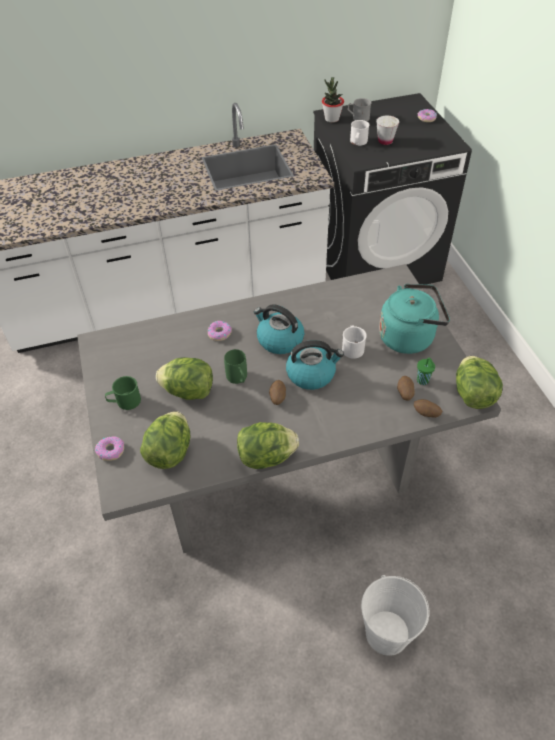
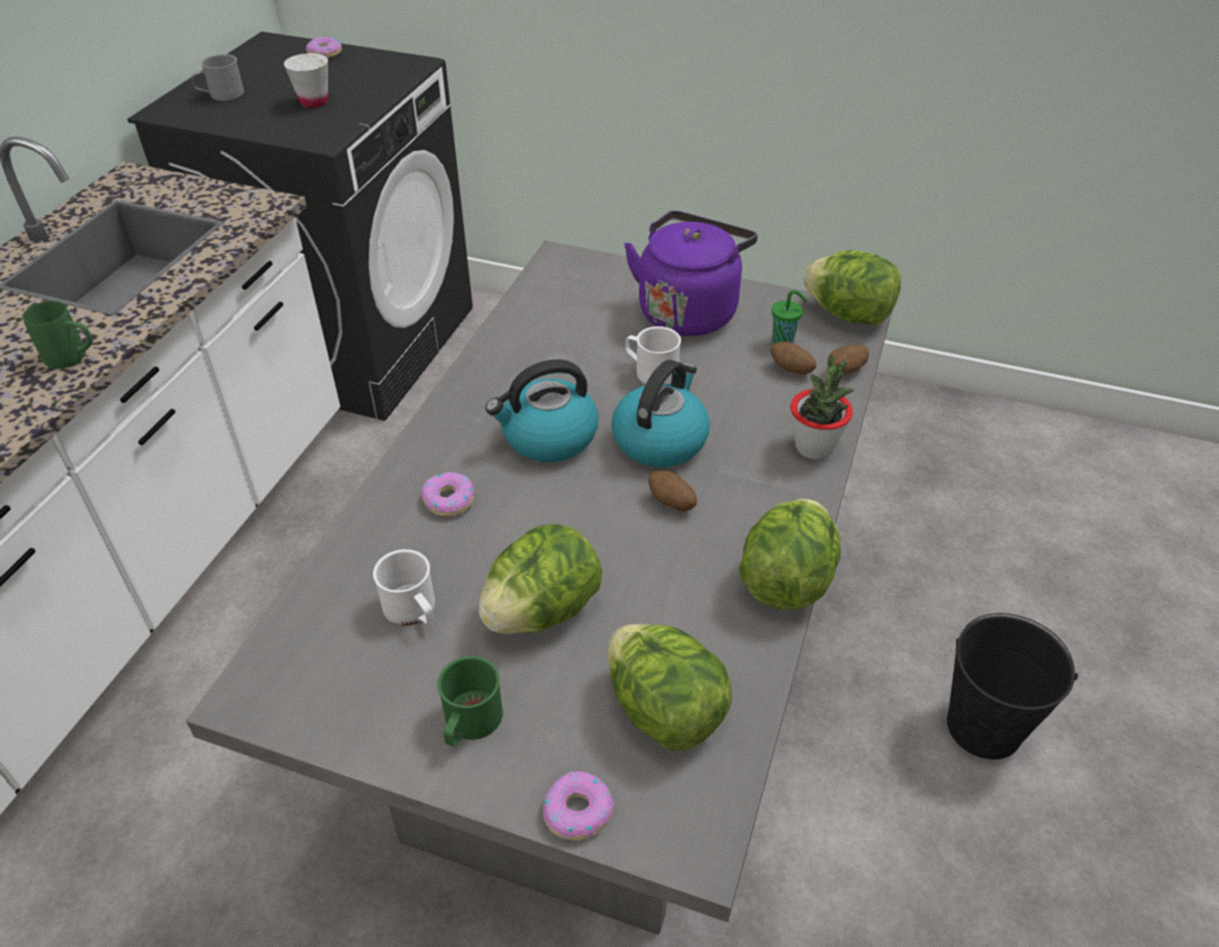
camera: 55 degrees left, 5 degrees down
green mug [224,349,247,384] -> green mug moved to [23,301,93,369]
potted plant [322,77,344,123] -> potted plant moved to [791,356,854,460]
white mug [350,120,369,146] -> white mug moved to [373,549,435,626]
white bucket [361,575,430,656] -> black bucket [947,613,1078,760]
turquoise kettle [379,284,450,354] -> purple kettle [624,211,758,336]

